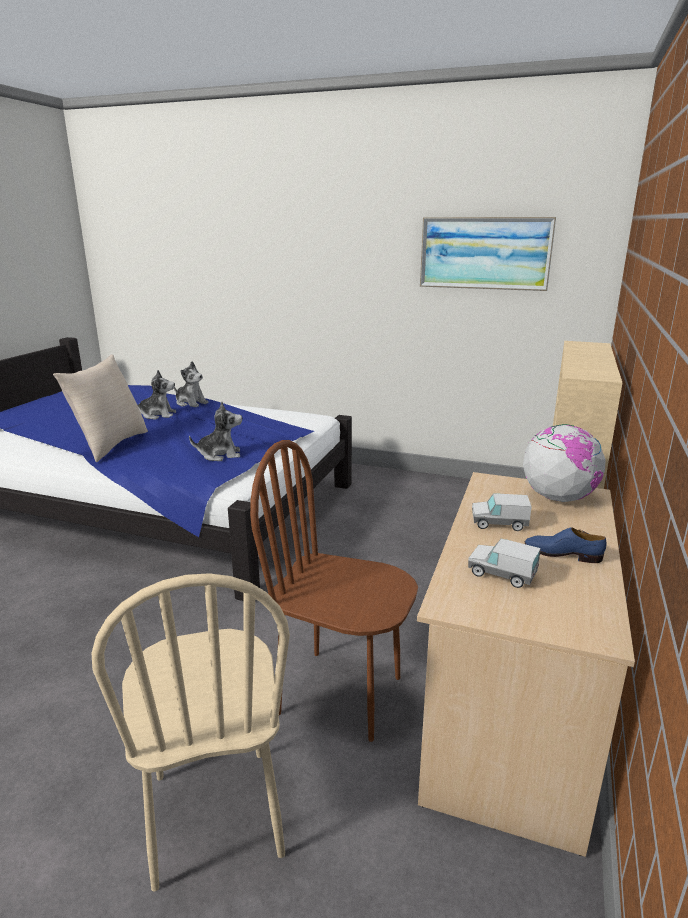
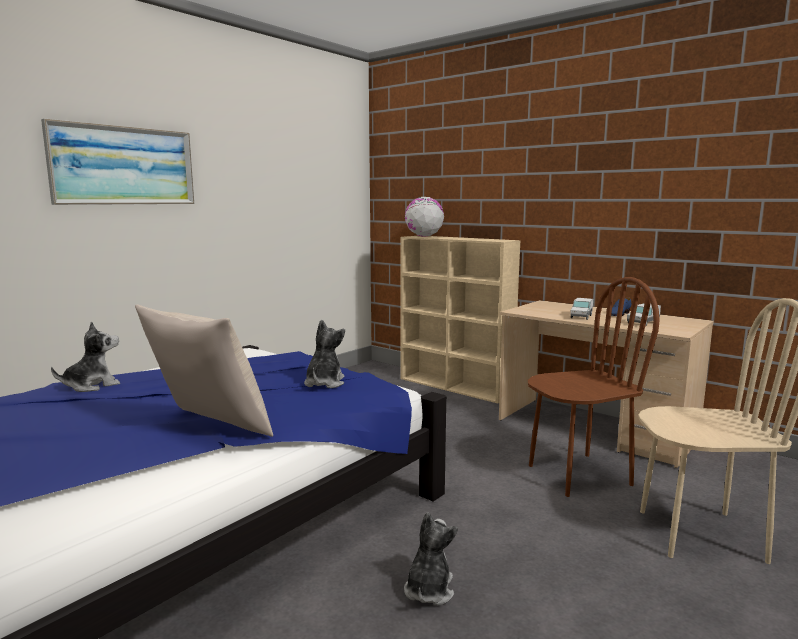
camera: 70 degrees left, 10 degrees down
plush toy [137,370,176,419] -> plush toy moved to [404,512,458,605]
brown chair [250,440,418,742] -> brown chair turned 150 degrees counterclockwise [528,277,660,497]
picture [420,217,556,291] -> picture moved to [41,119,194,205]
globe [523,424,606,502] -> globe moved to [405,197,444,237]

